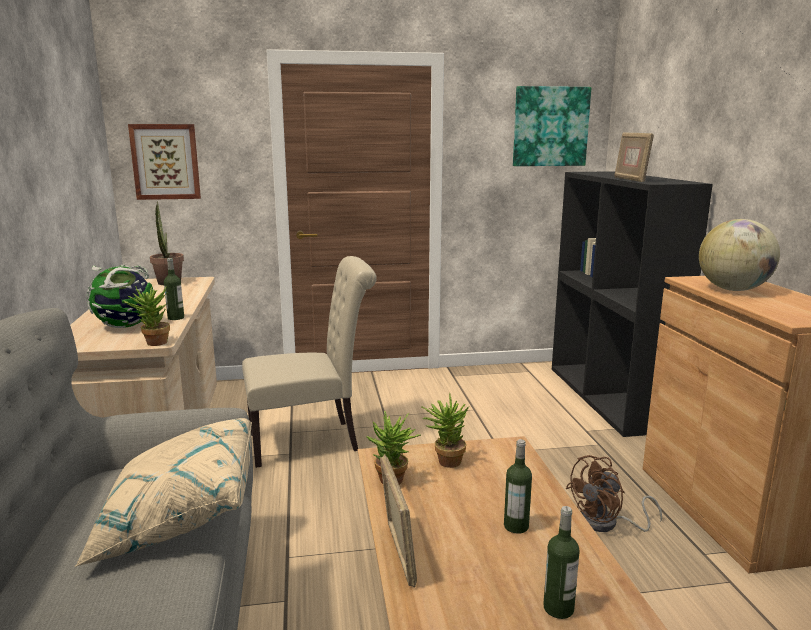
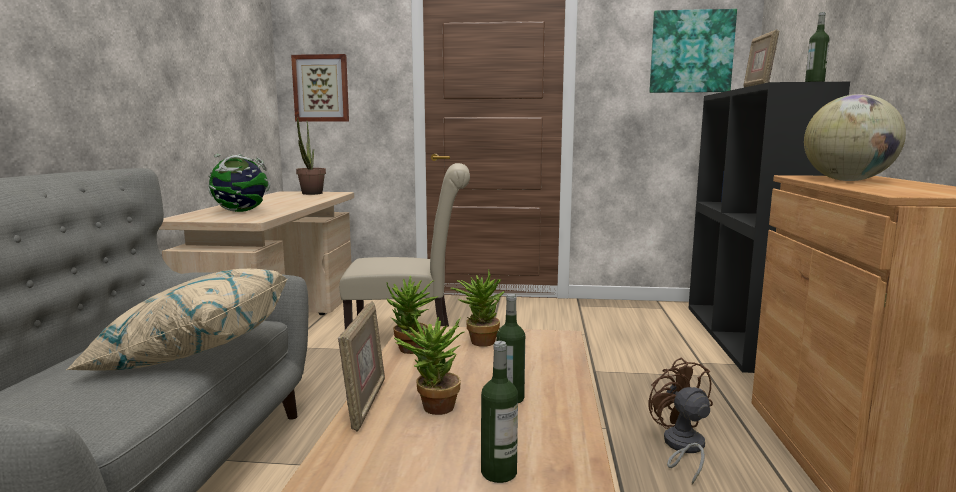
camera: 15 degrees right, 5 degrees down
potted plant [124,286,170,346] -> potted plant moved to [394,314,464,415]
bottle [164,258,184,320] -> bottle moved to [805,12,829,82]
brown fan [566,455,662,532] -> brown fan turned 90 degrees clockwise [648,357,713,485]

